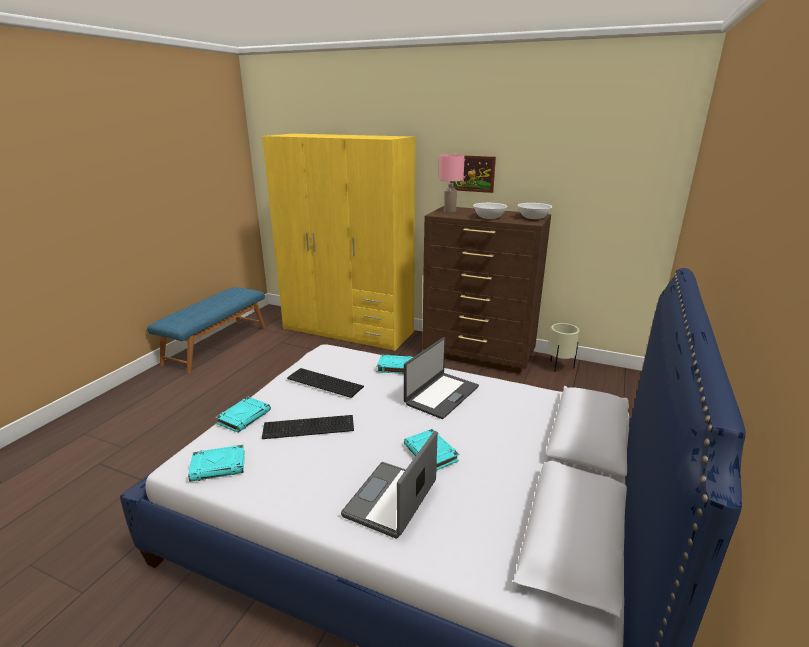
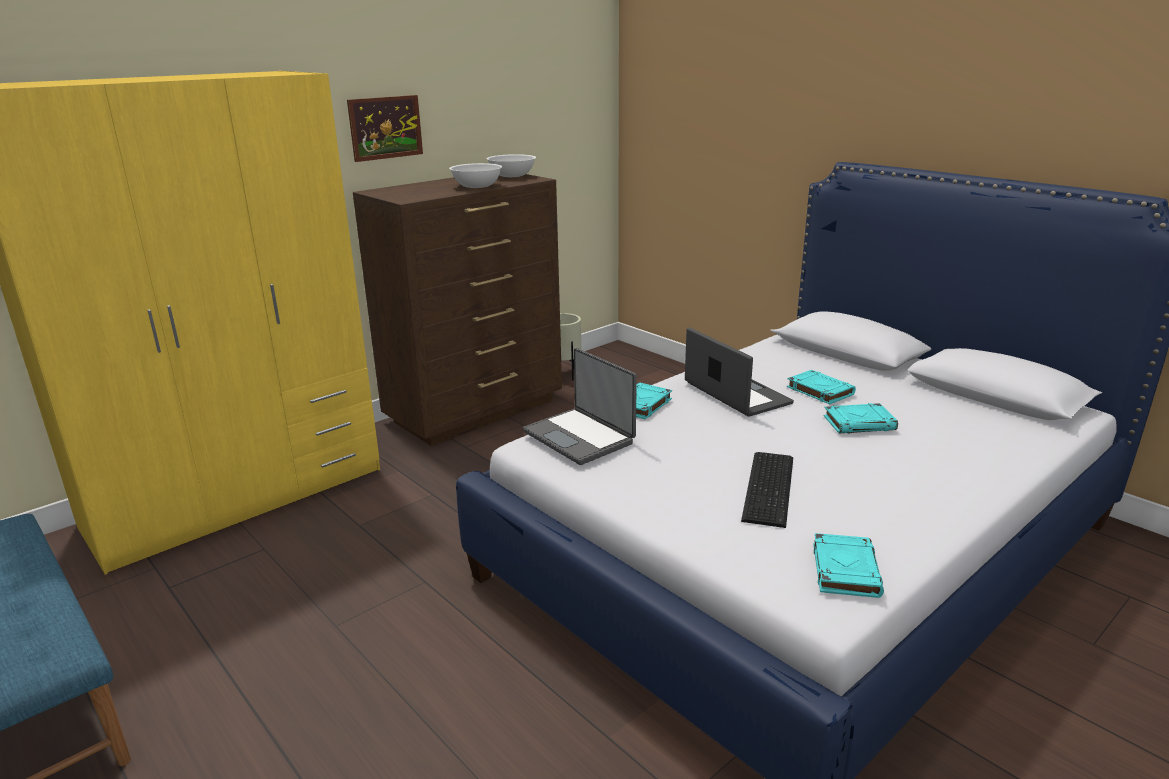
camera: 65 degrees left, 0 degrees up
turquoise book [215,397,271,433] -> turquoise book moved to [787,370,856,404]
keyboard [287,368,364,398] -> none
laptop [341,431,438,539] -> laptop moved to [523,348,637,465]
pink table lamp [439,154,465,212] -> none

